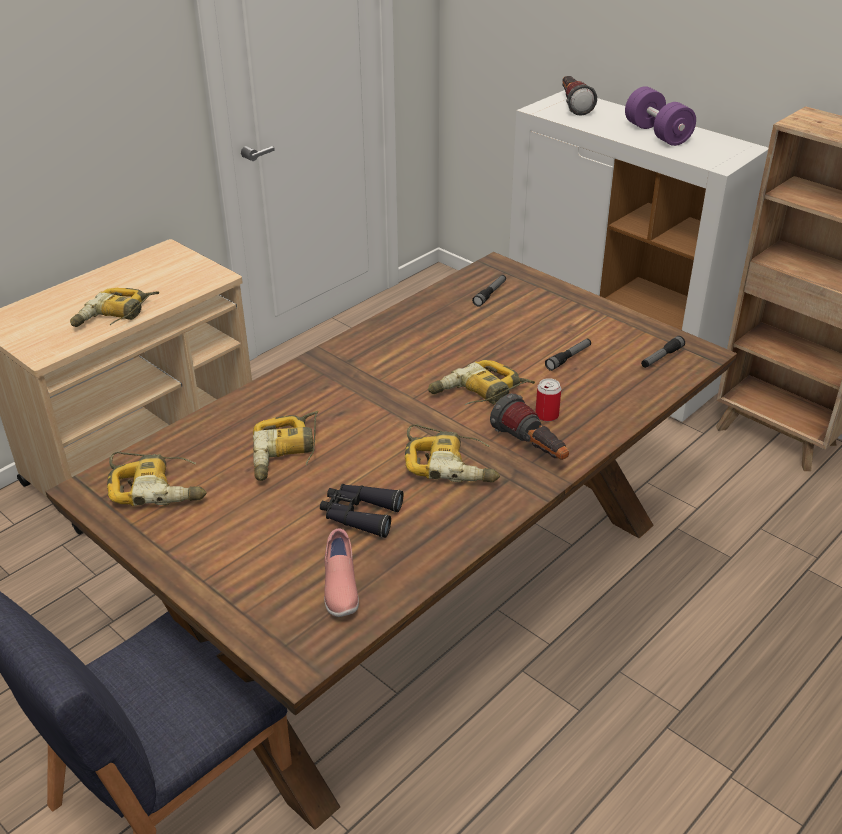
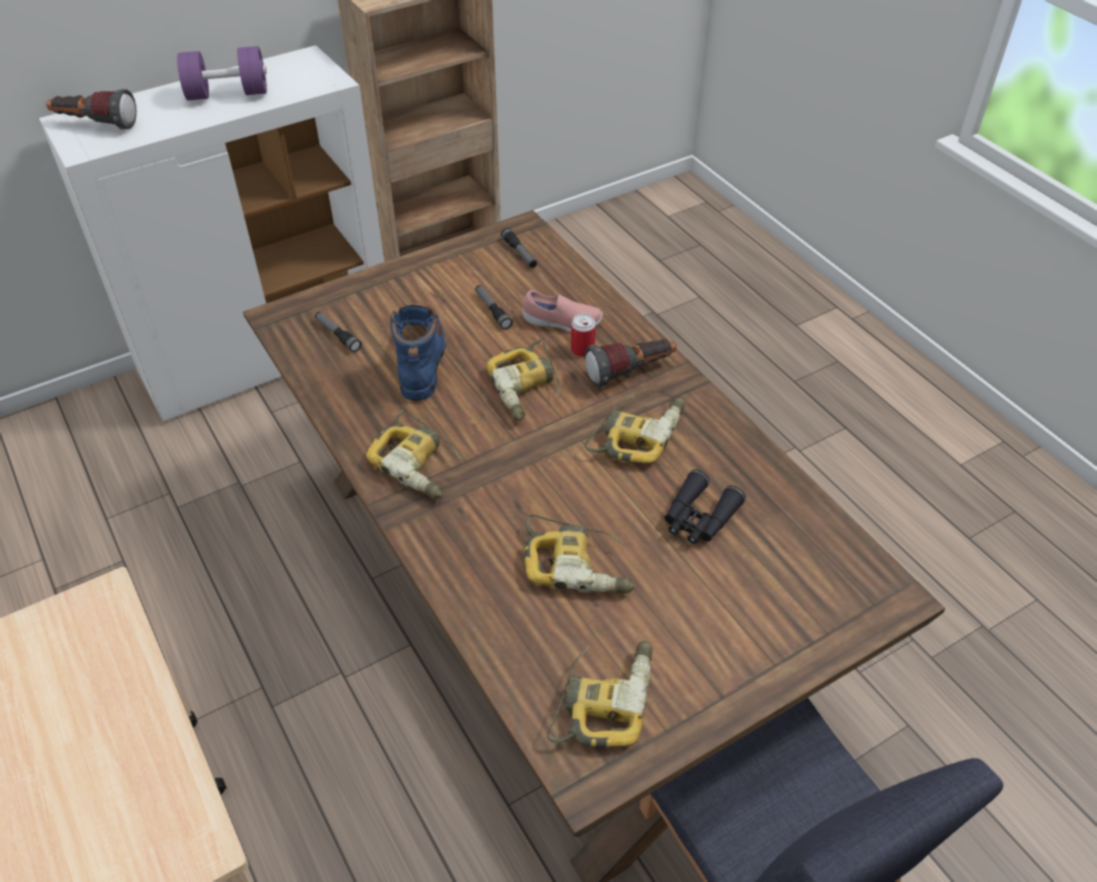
camera: 75 degrees left, 10 degrees up
power drill [70,288,159,327] -> power drill moved to [366,409,461,499]
pink shoe [324,528,359,617] -> pink shoe moved to [523,290,603,332]
none -> blue boot [389,303,446,401]

